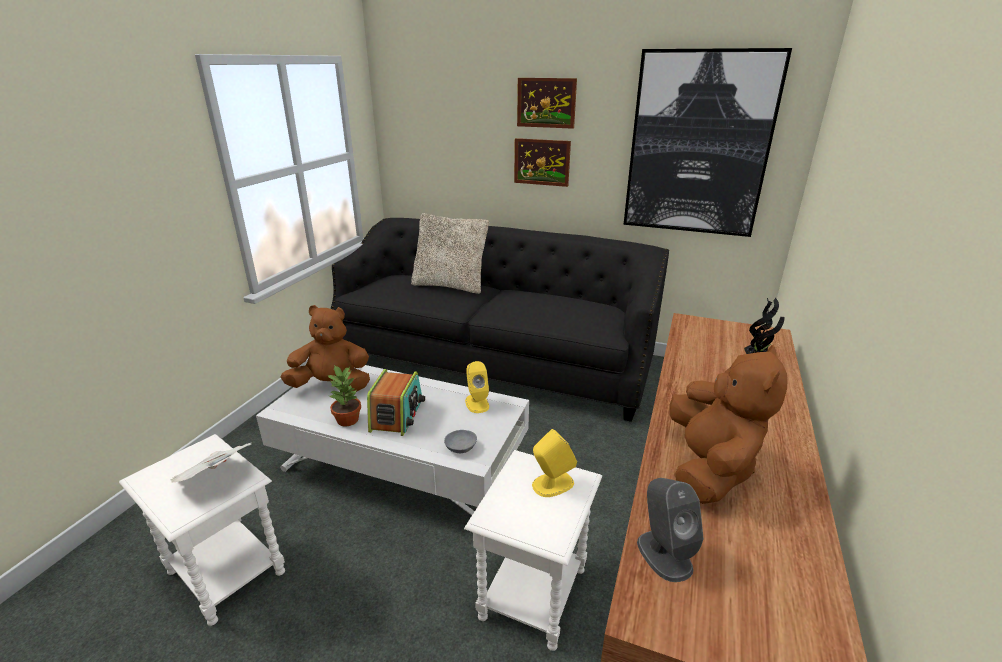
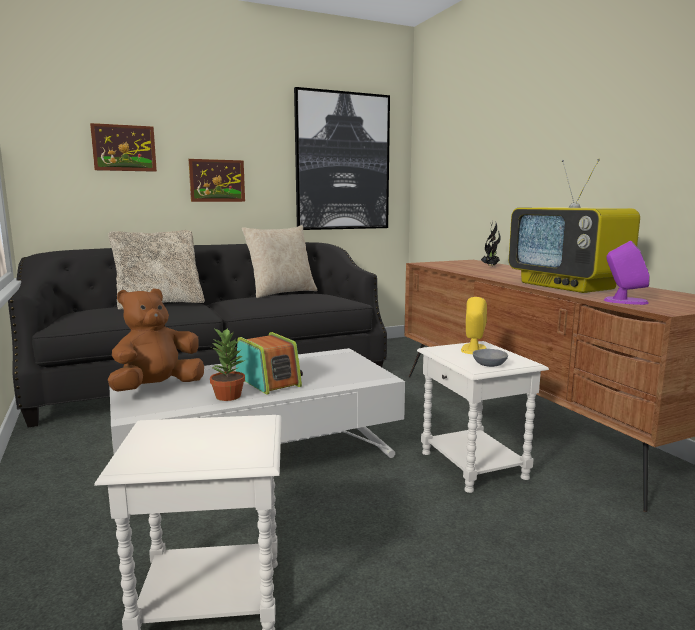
camera: 45 degrees left, 15 degrees down
newspaper [171,443,251,482] -> none
grey bowl [444,430,477,453] -> grey bowl moved to [473,349,508,367]
yellow speaker [465,361,489,413] -> none
picture [517,78,577,129] -> picture moved to [90,123,157,172]
grey speaker [637,478,704,582] -> purple speaker [604,241,650,305]
brown plush toy [670,345,787,504] -> television [509,159,640,293]
none -> beige pillow [242,225,318,298]

